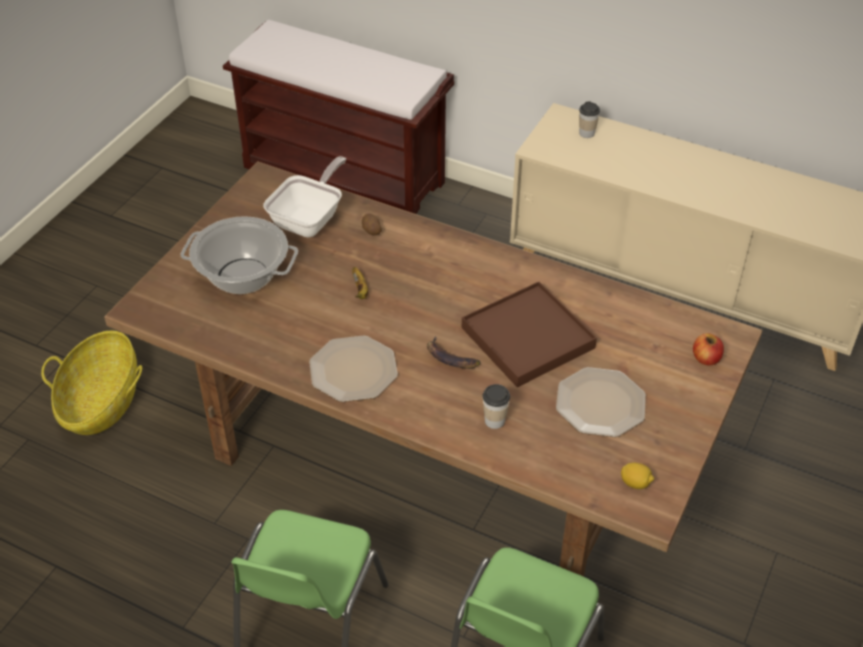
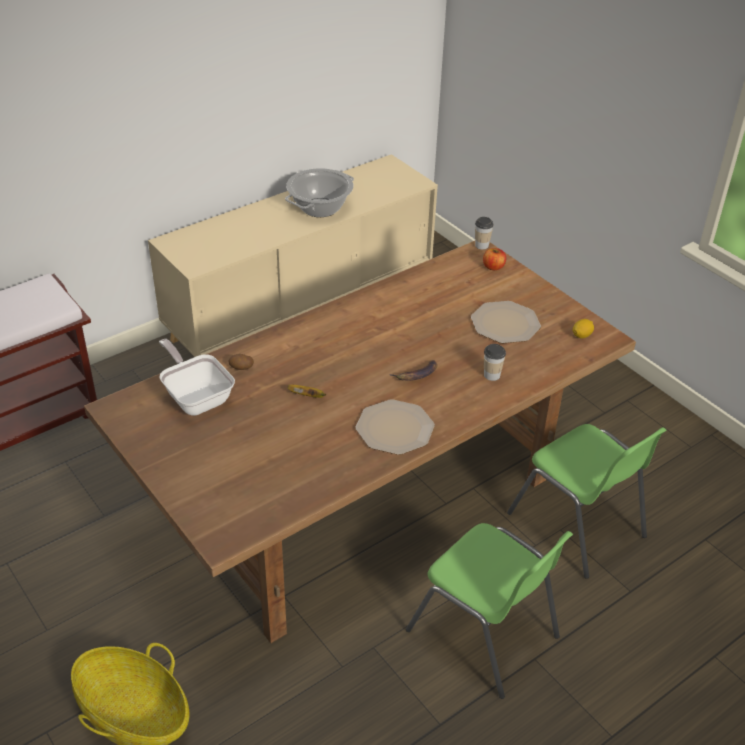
camera: 65 degrees left, 5 degrees down
cooking pot [180,216,298,294] -> cooking pot moved to [285,168,354,217]
brown tray [462,281,597,387] -> none
cup [579,101,600,138] -> cup moved to [475,217,494,250]

